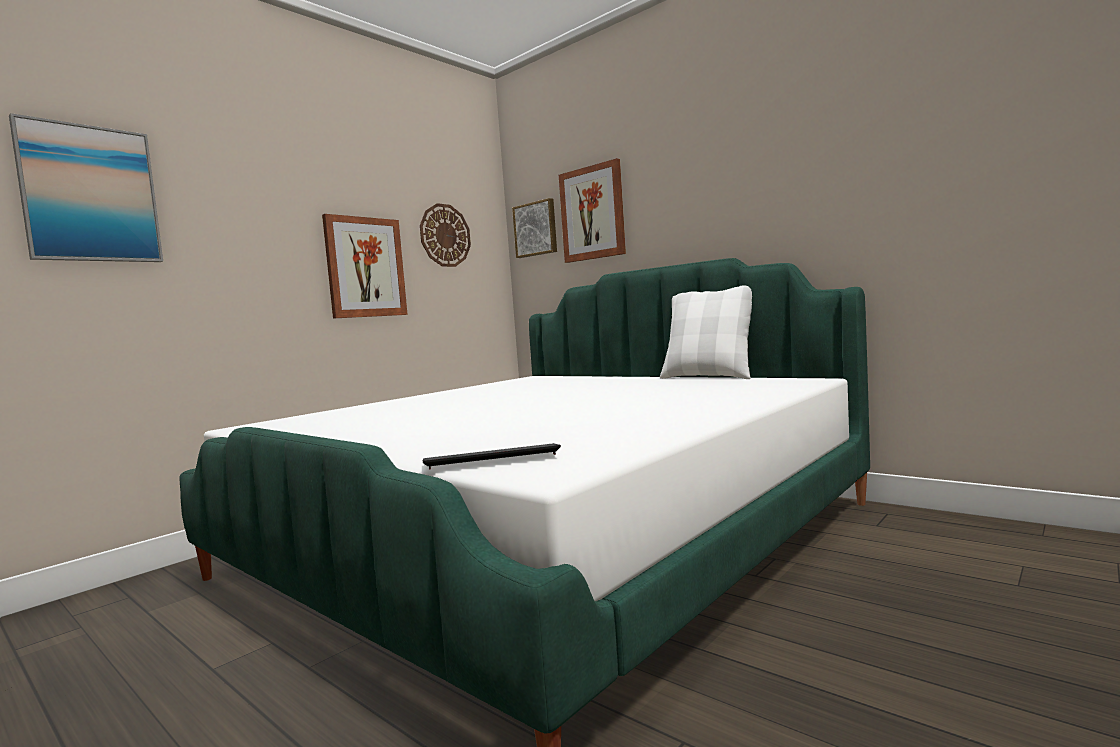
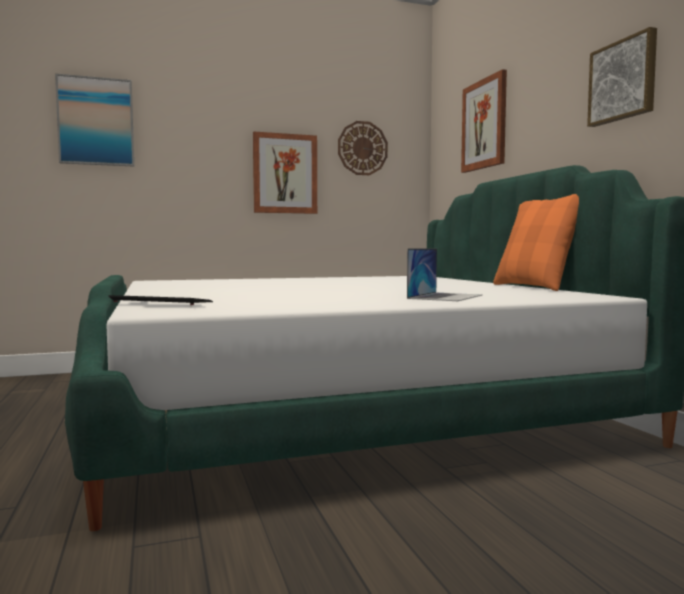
camera: 30 degrees right, 0 degrees up
picture [512,198,557,258] -> picture moved to [587,27,657,127]
white pillow [660,286,752,379] -> orange pillow [493,194,579,291]
none -> laptop [407,248,482,301]

